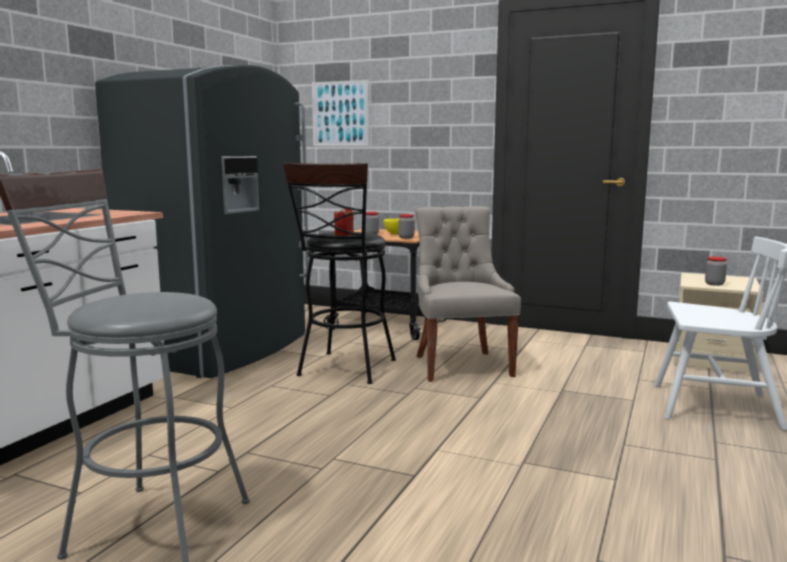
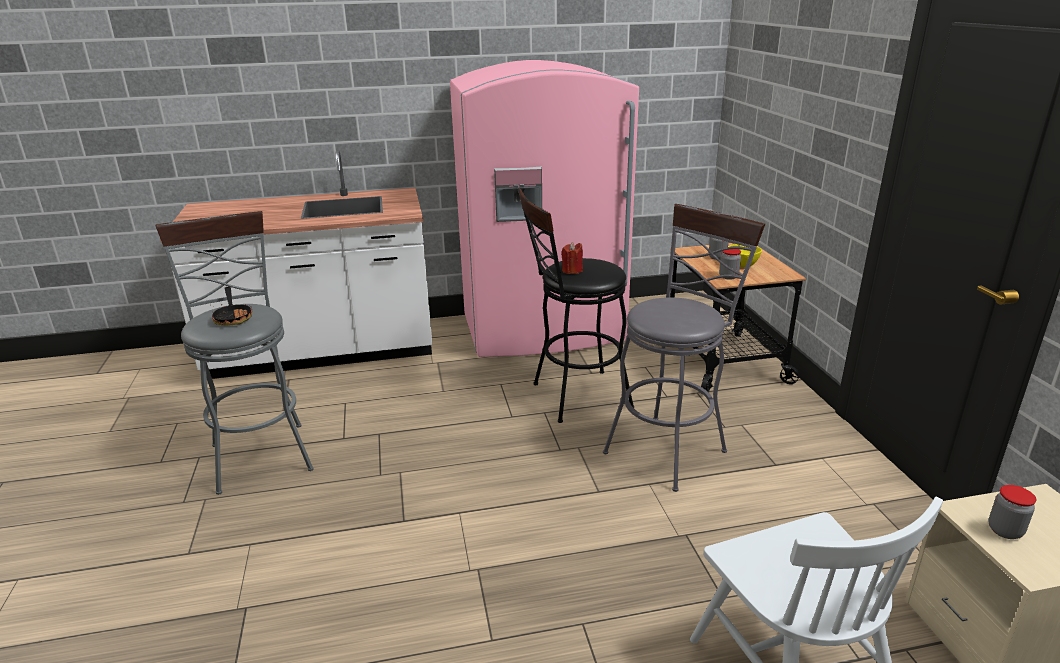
camera: 55 degrees right, 15 degrees up
grey fridge [95,65,309,378] -> pink fridge [450,60,639,357]
picture [312,80,369,146] -> none
grey chair [415,206,521,382] -> grey stool [603,204,765,492]
none -> frying pan [212,287,252,326]

